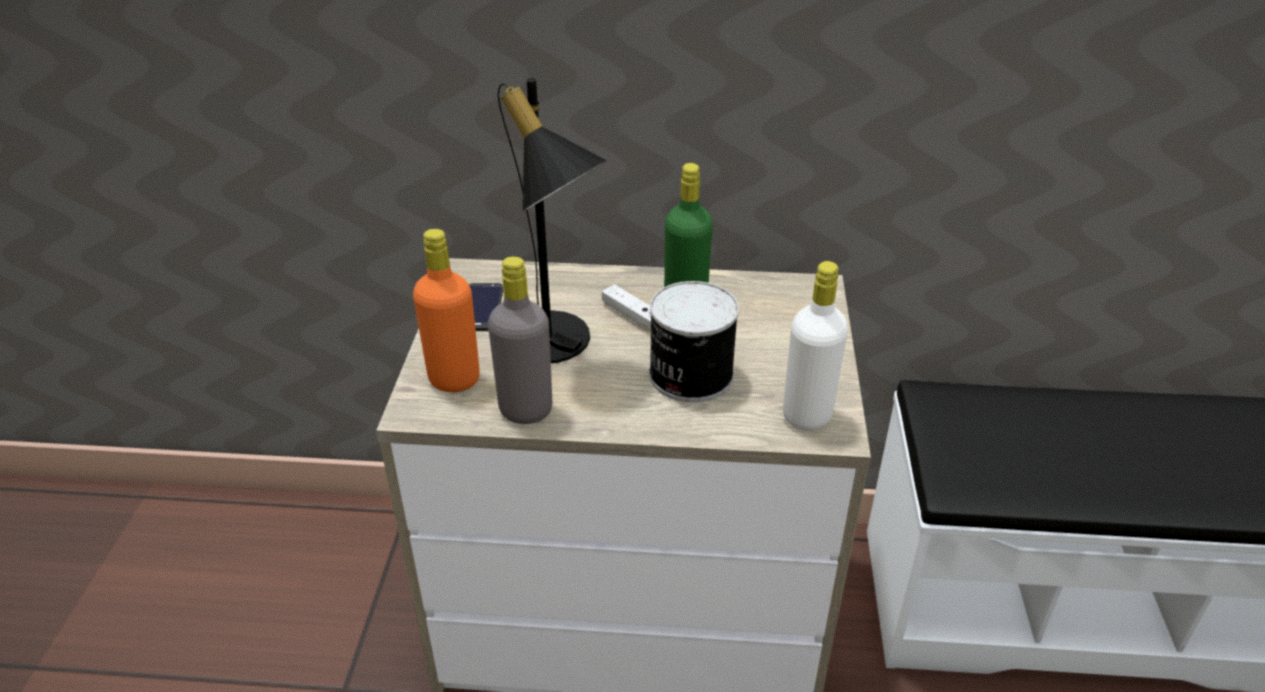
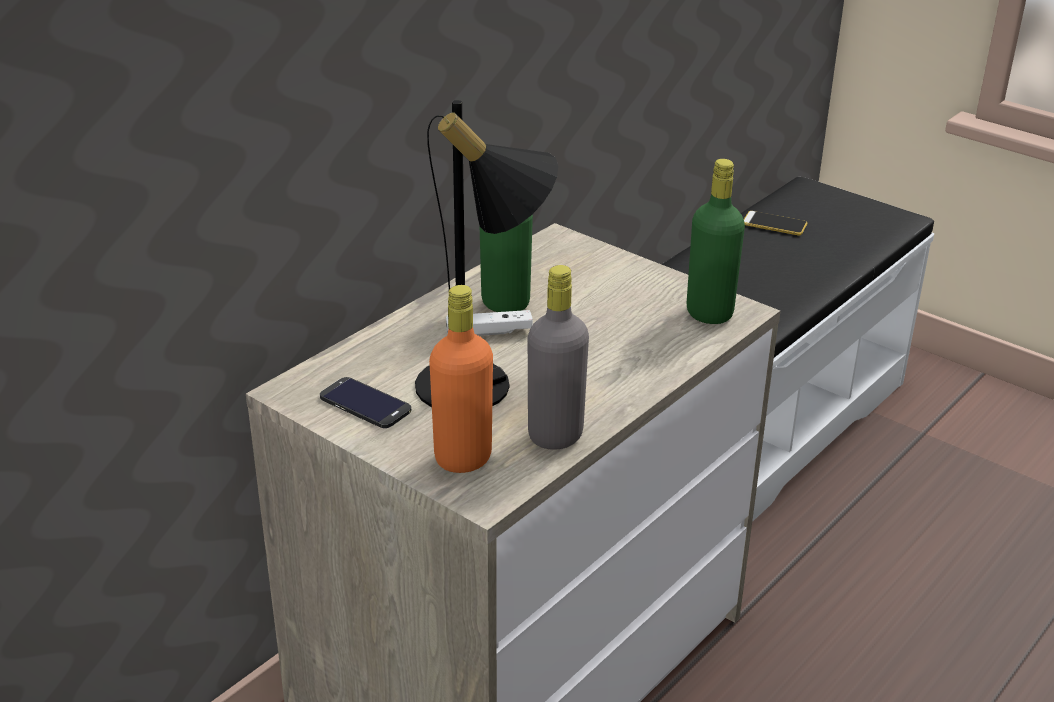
camera: 55 degrees left, 5 degrees down
can [649,281,739,402] -> none
white bottle [783,261,848,431] -> green bottle [687,159,745,324]
none -> phone [744,211,808,235]

